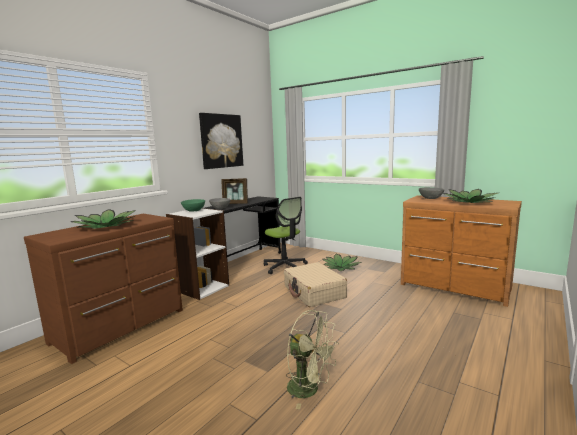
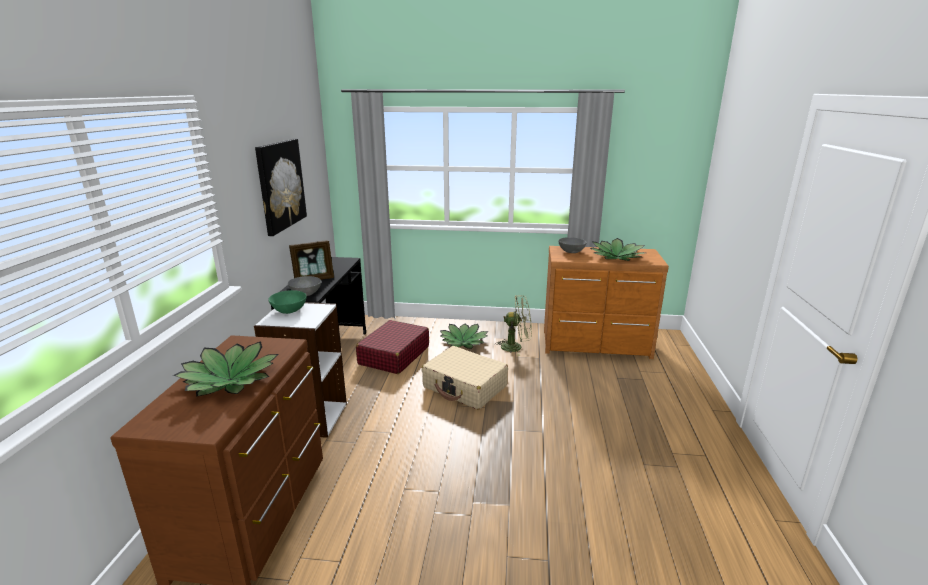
camera: 30 degrees left, 10 degrees up
office chair [264,197,308,274] -> red suitcase [356,320,429,374]
green fan [286,310,339,409] -> green fan moved to [495,295,532,356]

